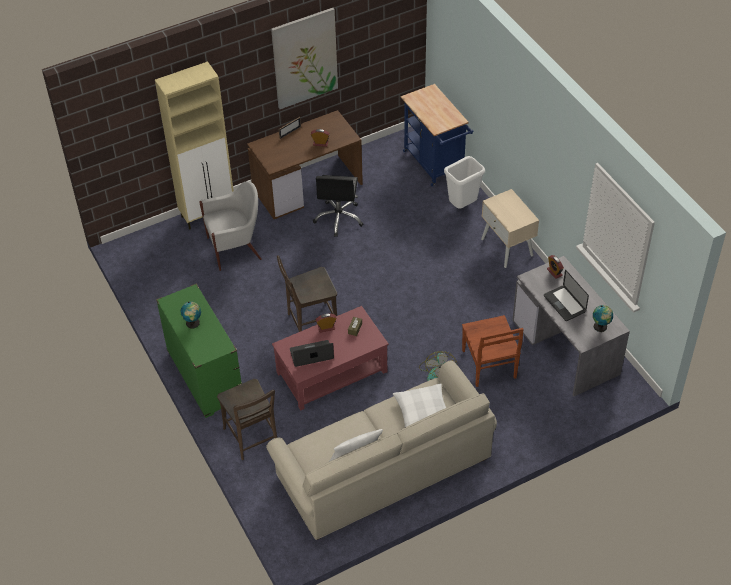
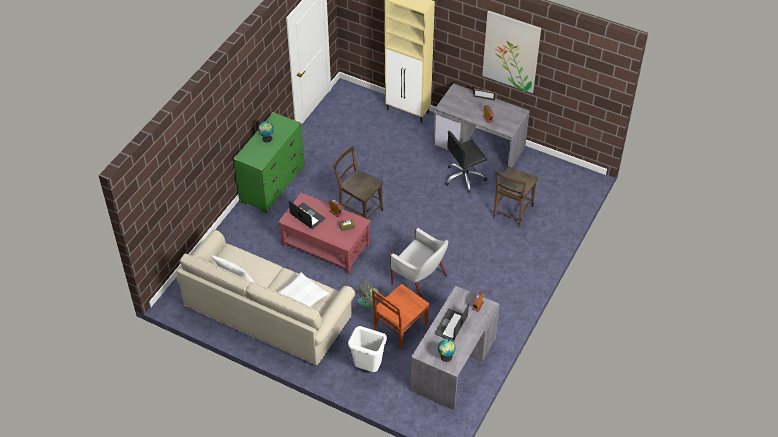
camera: 55 degrees right, 0 degrees up
white armchair [199,181,262,271] -> white armchair moved to [390,228,448,298]
brown chair [217,379,277,460] -> brown chair moved to [493,167,538,228]
brown desk [247,110,363,219] -> grey desk [433,83,530,168]
blue cart [401,84,473,187] -> none
white trash can [444,156,485,209] -> white trash can moved to [348,326,387,372]
beige nightstand [481,189,539,268] -> none

